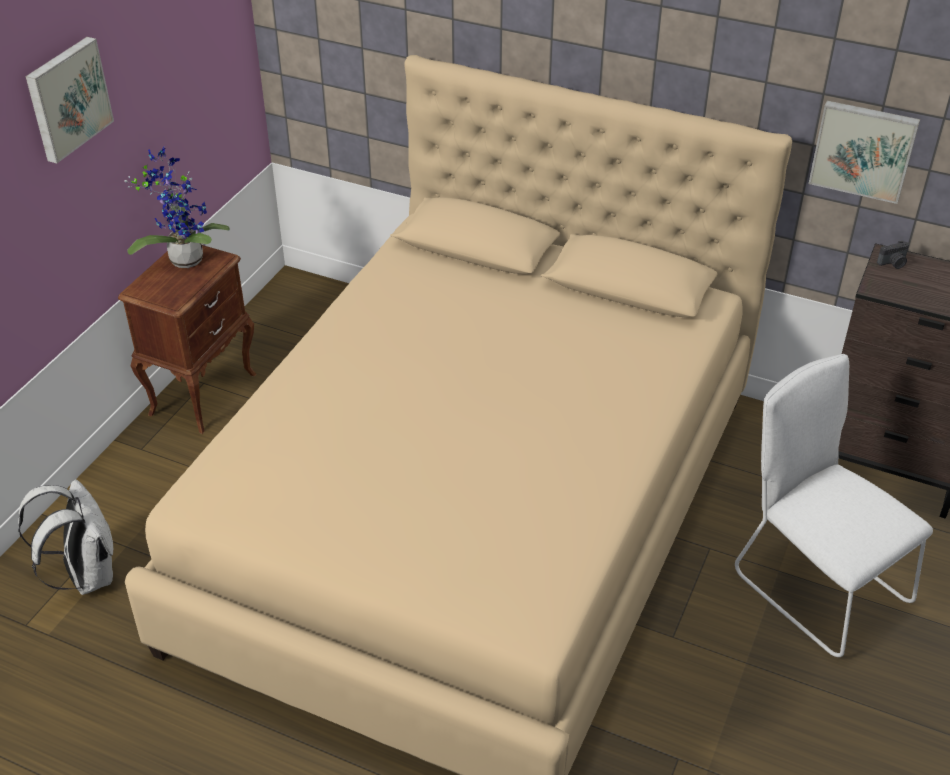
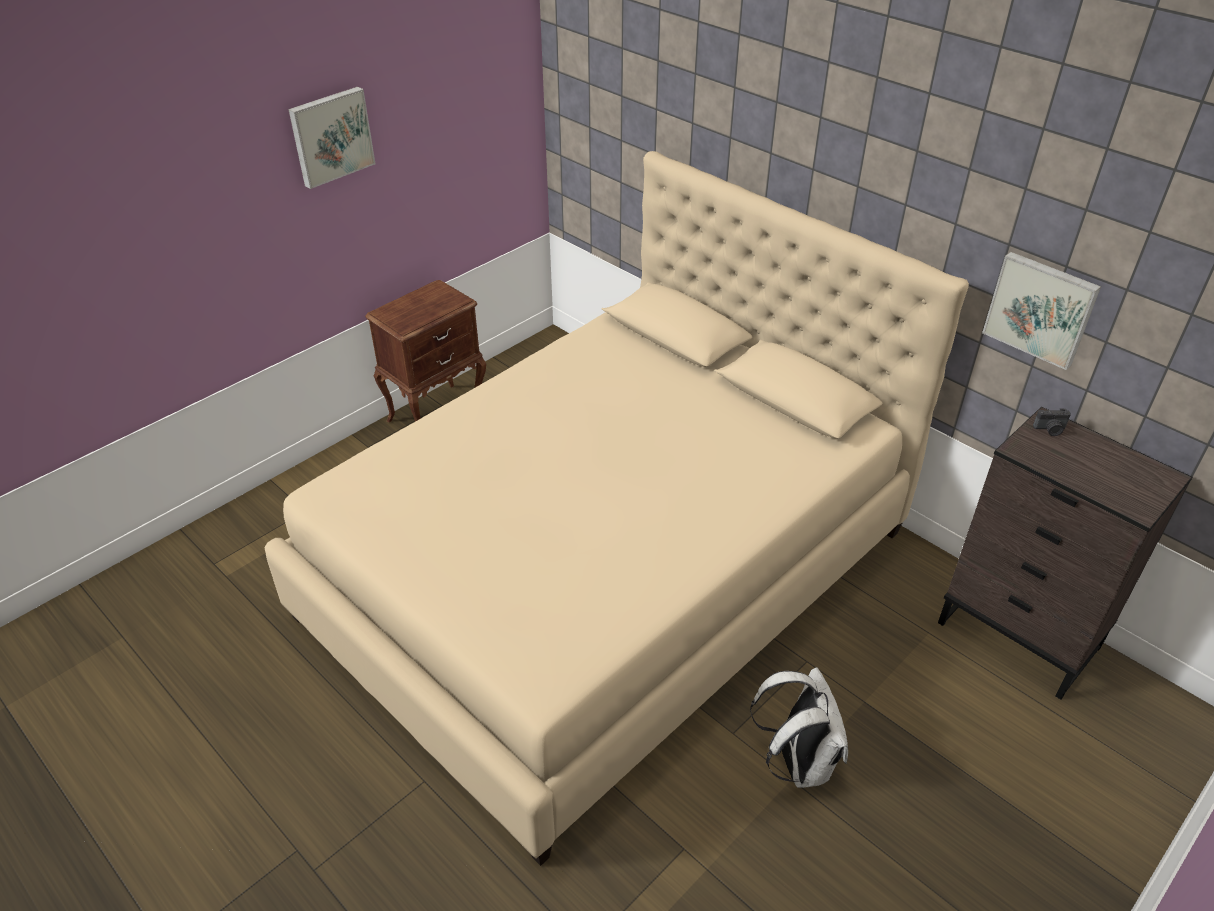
camera: 20 degrees right, 0 degrees up
white backpack [18,479,113,595] -> white backpack moved to [750,667,848,788]
potted plant [125,147,230,268] -> none
white chair [735,354,933,657] -> none

